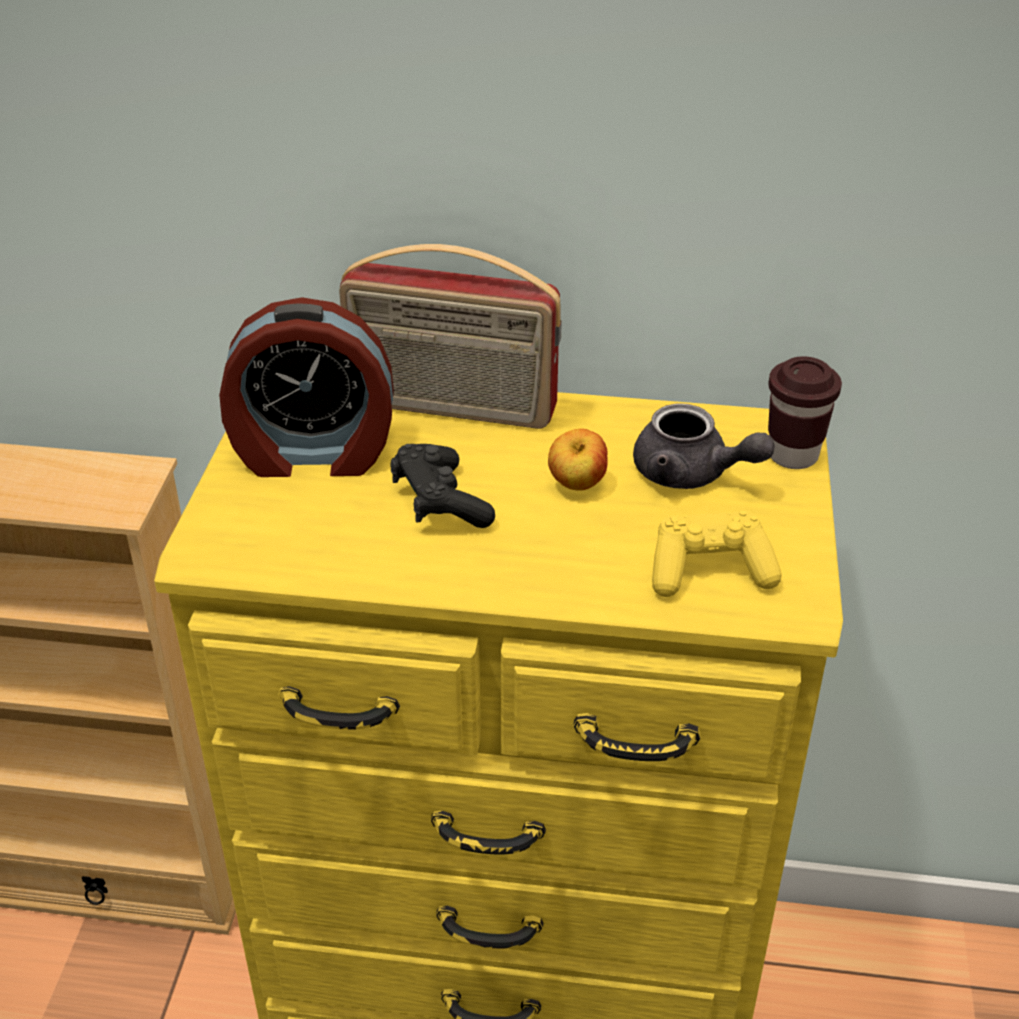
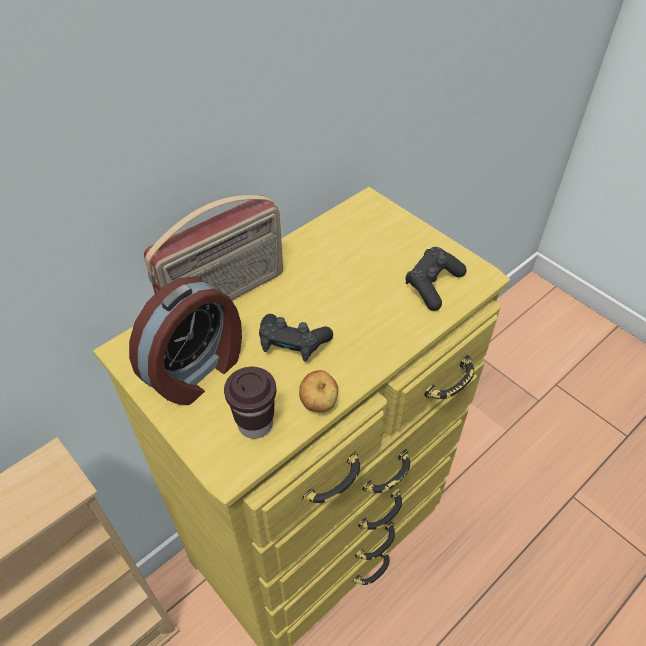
camera: 50 degrees left, 10 degrees up
apple [548,429,608,491] -> apple moved to [299,370,338,412]
grey teapot [633,403,775,489] -> none
yellow game controller [652,510,782,597] -> black game controller [405,247,467,311]
brown cup [768,356,842,469] -> brown cup moved to [224,367,276,439]

